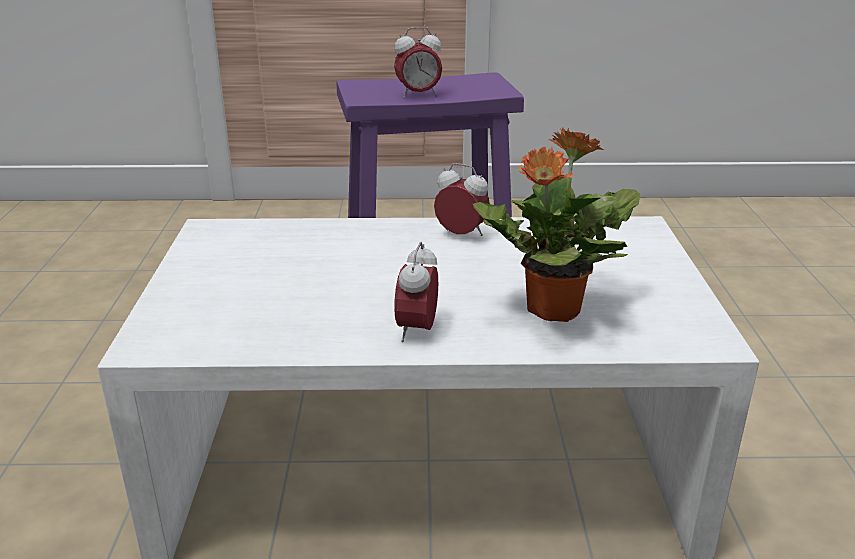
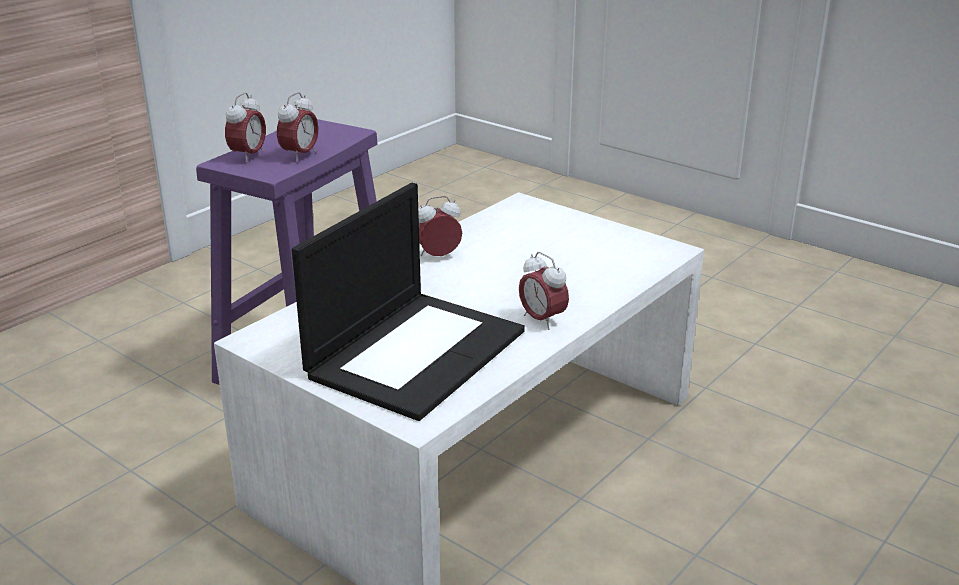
camera: 50 degrees left, 0 degrees up
potted plant [473,127,640,322] -> none
none -> alarm clock [225,92,266,163]
none -> laptop [292,183,525,421]

